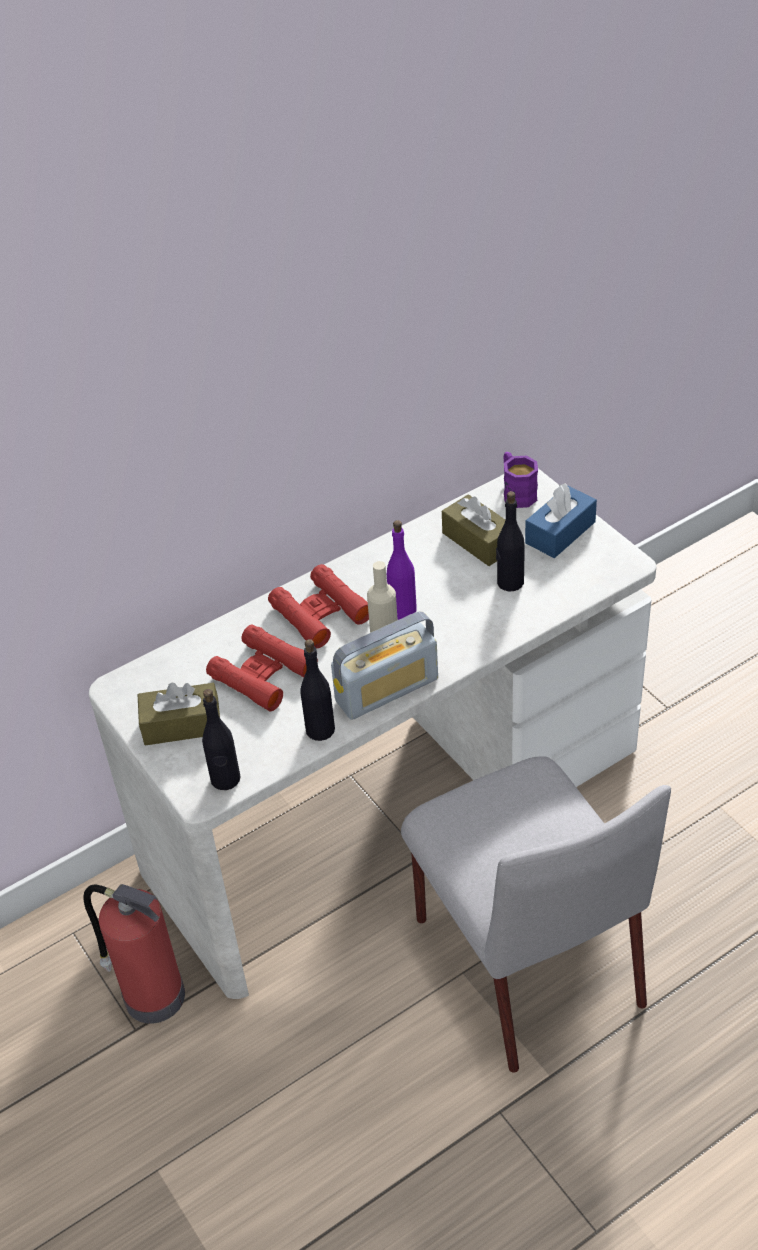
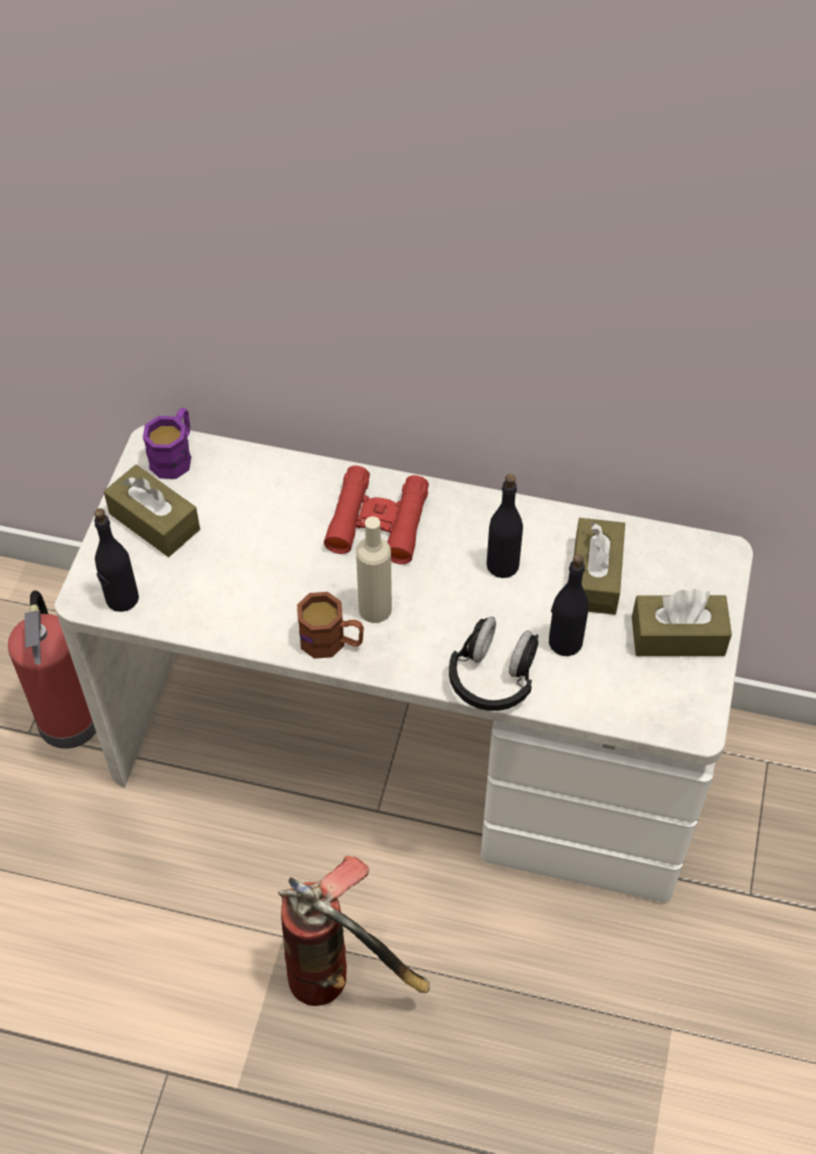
camera: 45 degrees right, 10 degrees up
red binoculars [206,624,318,711] -> none
black bottle [300,639,335,741] -> black bottle moved to [487,474,523,578]
radio [331,612,438,720] -> brown mug [297,592,364,659]
purple bottle [387,520,417,620] -> none
grey chair [401,756,671,1073] -> fire extinguisher [278,856,430,1006]
purple mug [504,452,538,508] -> purple mug moved to [143,408,191,479]
blue tissue box [525,483,597,558] -> brown tissue box [632,589,732,656]
none -> black headphones [449,616,539,711]

